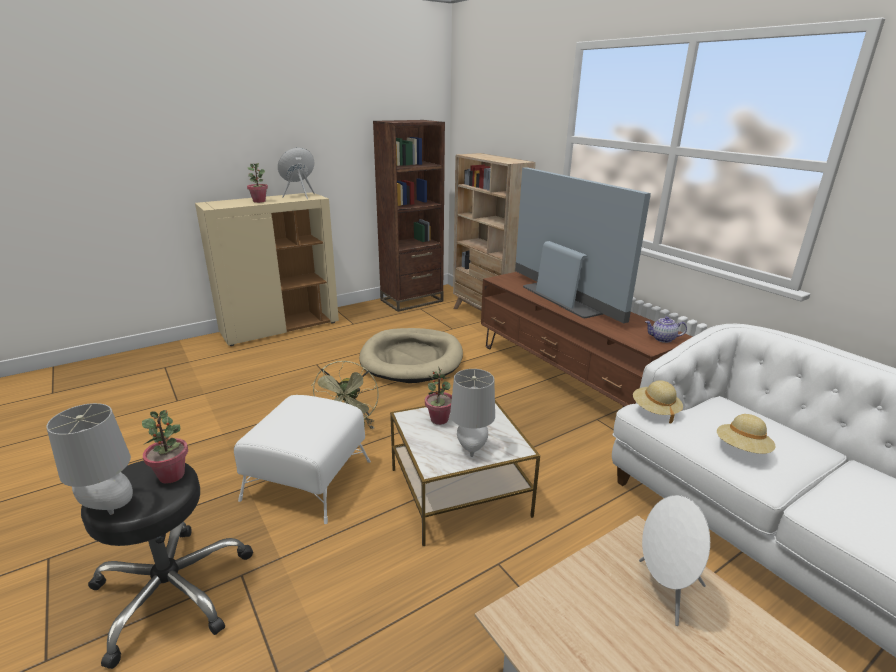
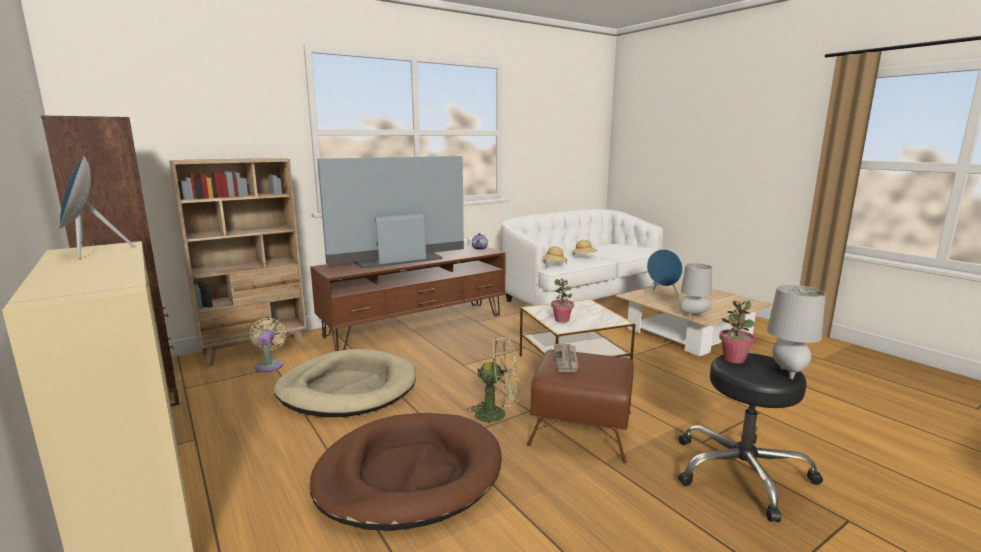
camera: 90 degrees left, 10 degrees down
white ottoman [234,395,371,524] -> brown ottoman [527,349,634,463]
potted plant [247,163,268,203] -> none
grey table lamp [450,369,495,457] -> grey table lamp moved to [679,263,712,317]
white speaker [639,495,710,626] -> blue speaker [647,249,683,297]
none -> beige fan [250,318,287,372]
none -> brown dog bed [310,413,502,531]
none -> newspaper [554,344,579,372]

